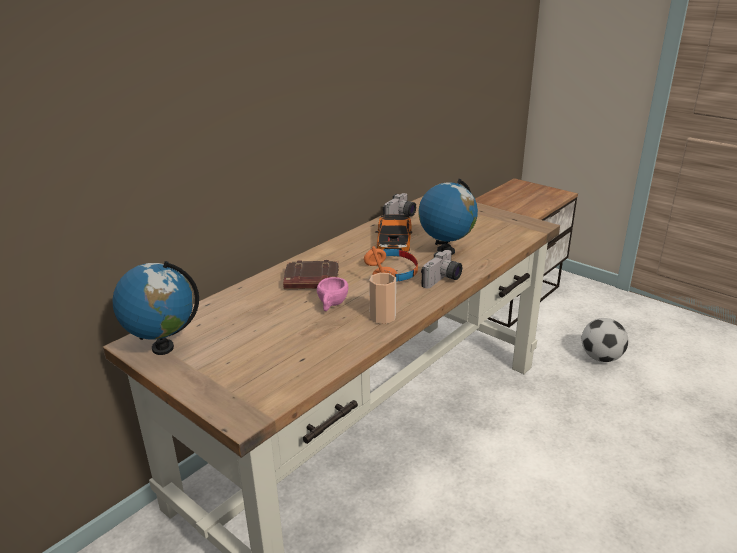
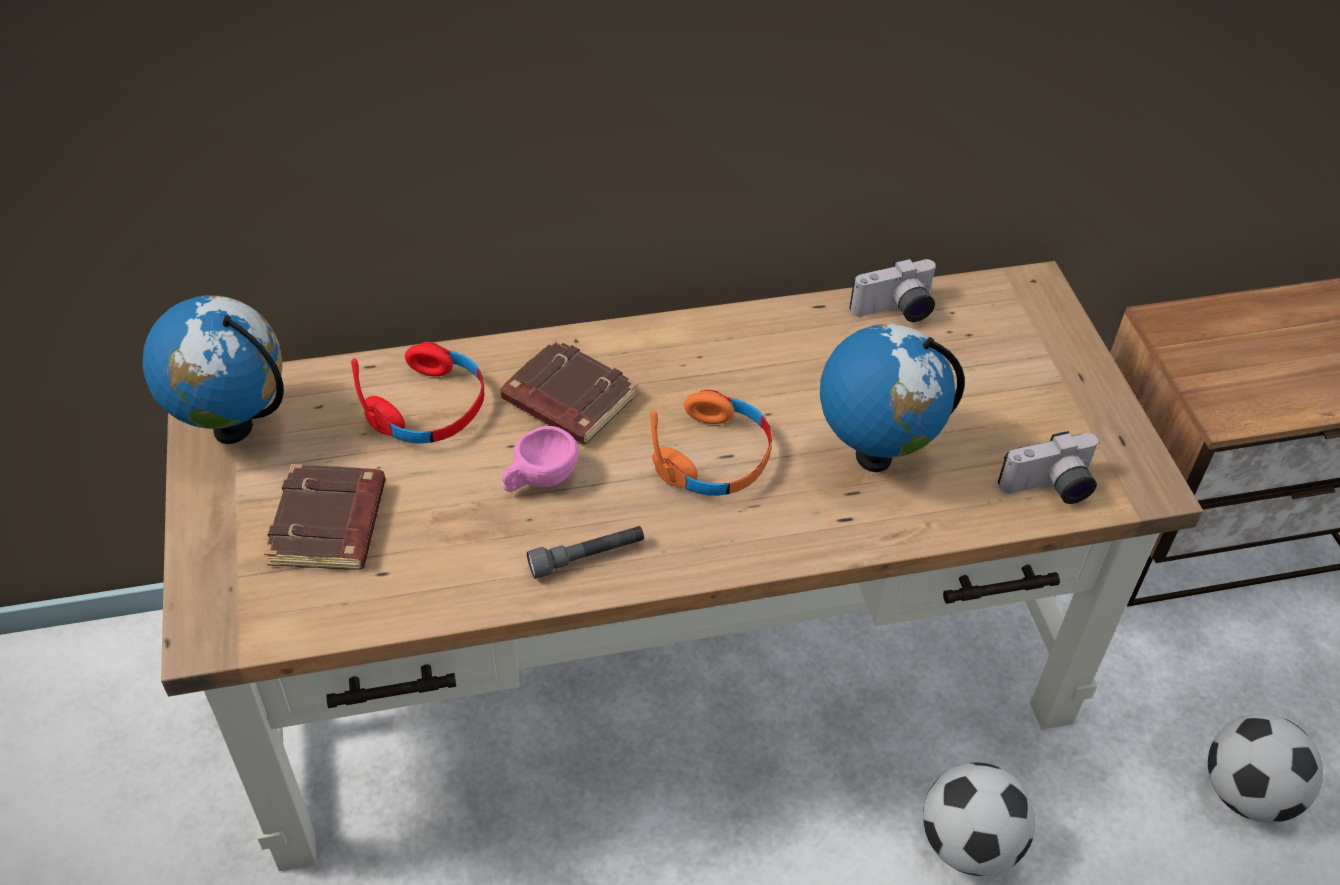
camera: 35 degrees right, 20 degrees up
cup [369,273,396,324] -> grey flashlight [527,526,644,579]
toy car [375,214,412,252] -> none
camera [421,250,462,288] -> camera moved to [998,431,1100,504]
none -> brown book [264,464,385,570]
none -> red headphones [351,342,484,444]
none -> football [923,762,1035,876]

